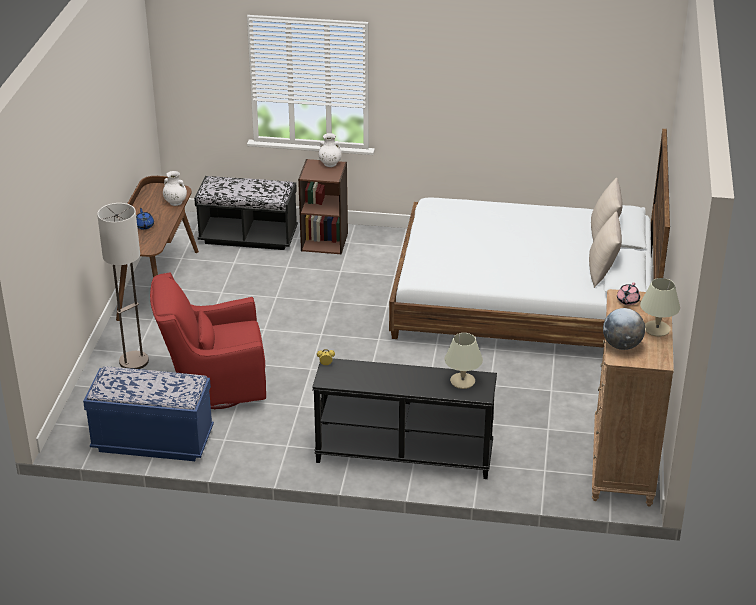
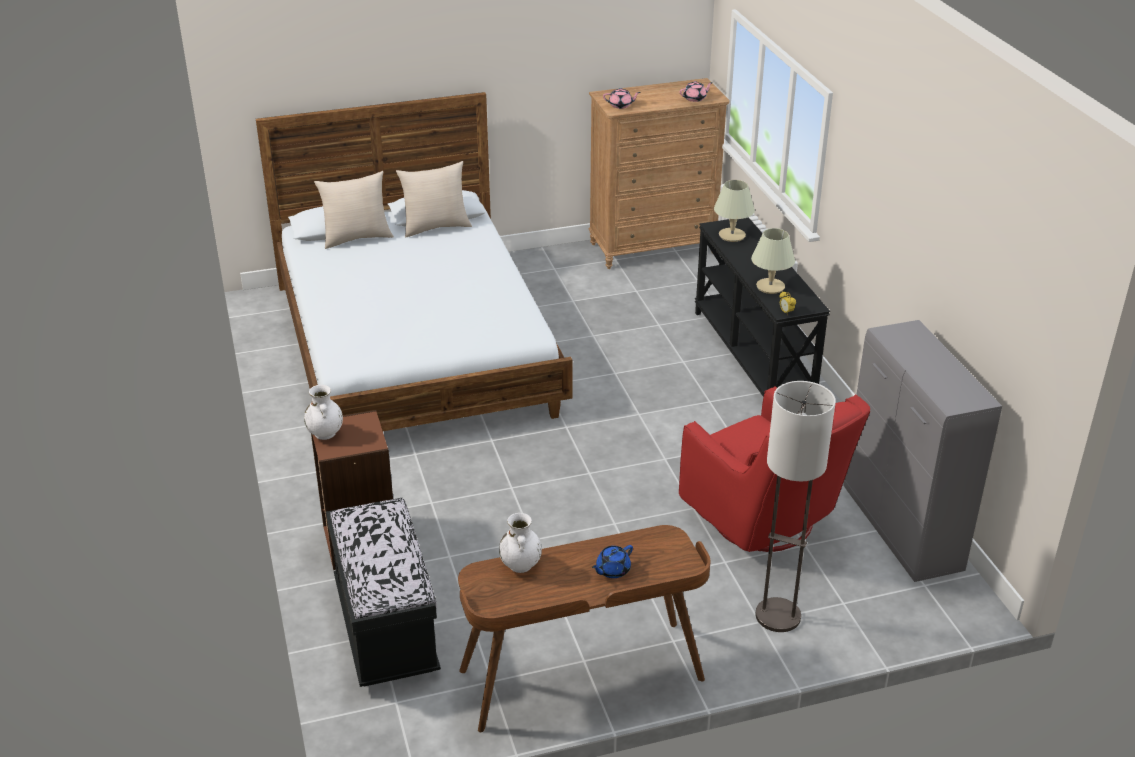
camera: 115 degrees left, 0 degrees up
blue bench [83,367,214,461] -> grey cabinet [844,320,1002,582]
globe [603,308,645,350] -> pink teapot [680,81,713,102]
beige table lamp [640,278,680,337] -> beige table lamp moved to [751,228,795,294]

